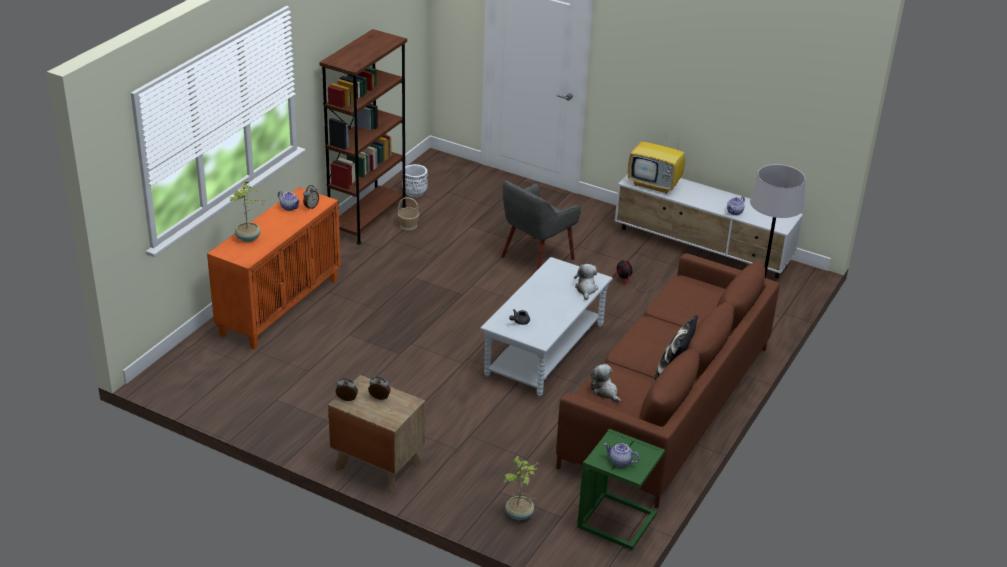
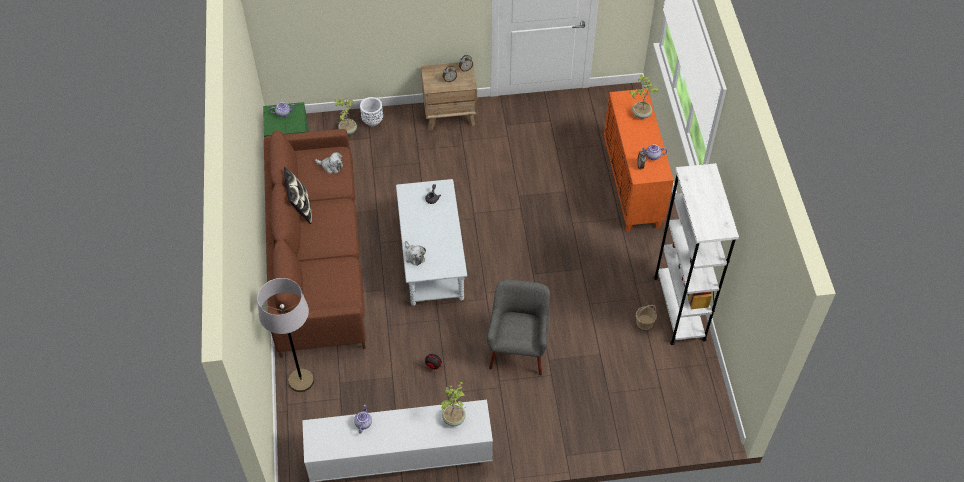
camera: 145 degrees right, 20 degrees up
brown bookcase [319,29,407,245] -> white bookcase [654,163,739,345]
white planter [402,164,427,198] -> white planter moved to [360,97,383,126]
television [628,124,685,194] -> potted plant [439,382,466,426]

